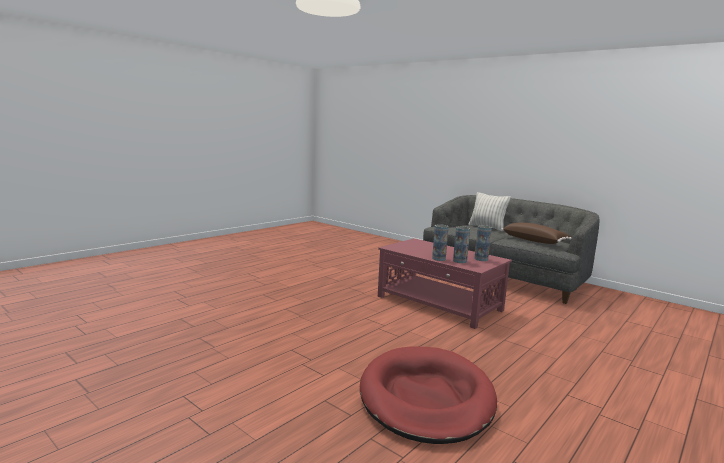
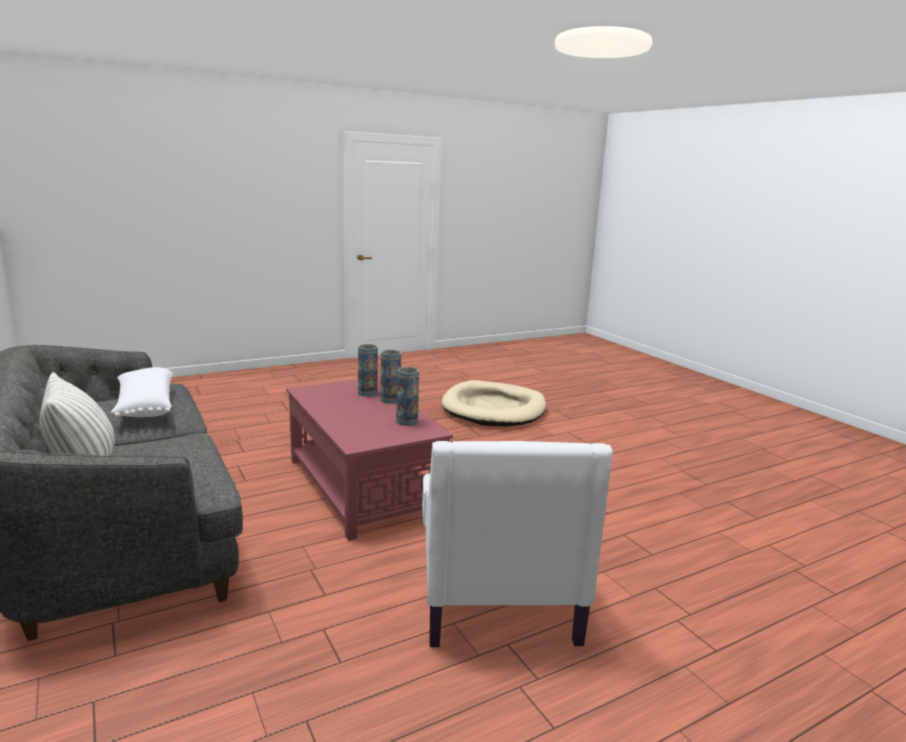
camera: 160 degrees left, 5 degrees up
red dog bed [360,347,497,444] -> beige dog bed [442,380,546,426]
vase [474,225,492,261] -> vase moved to [396,367,419,426]
brown pillow [501,222,572,244] -> white pillow [111,367,173,417]
none -> white armchair [422,441,613,647]

